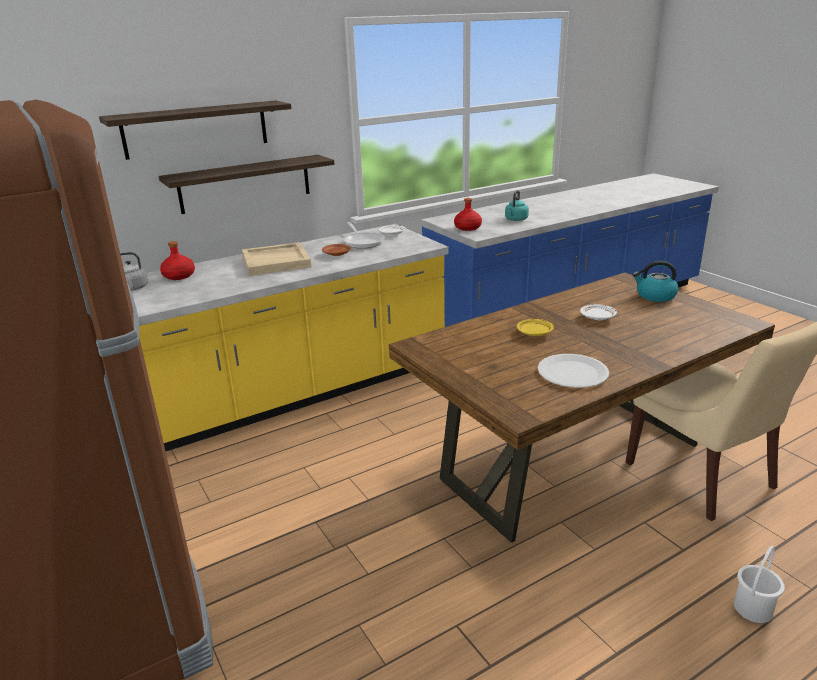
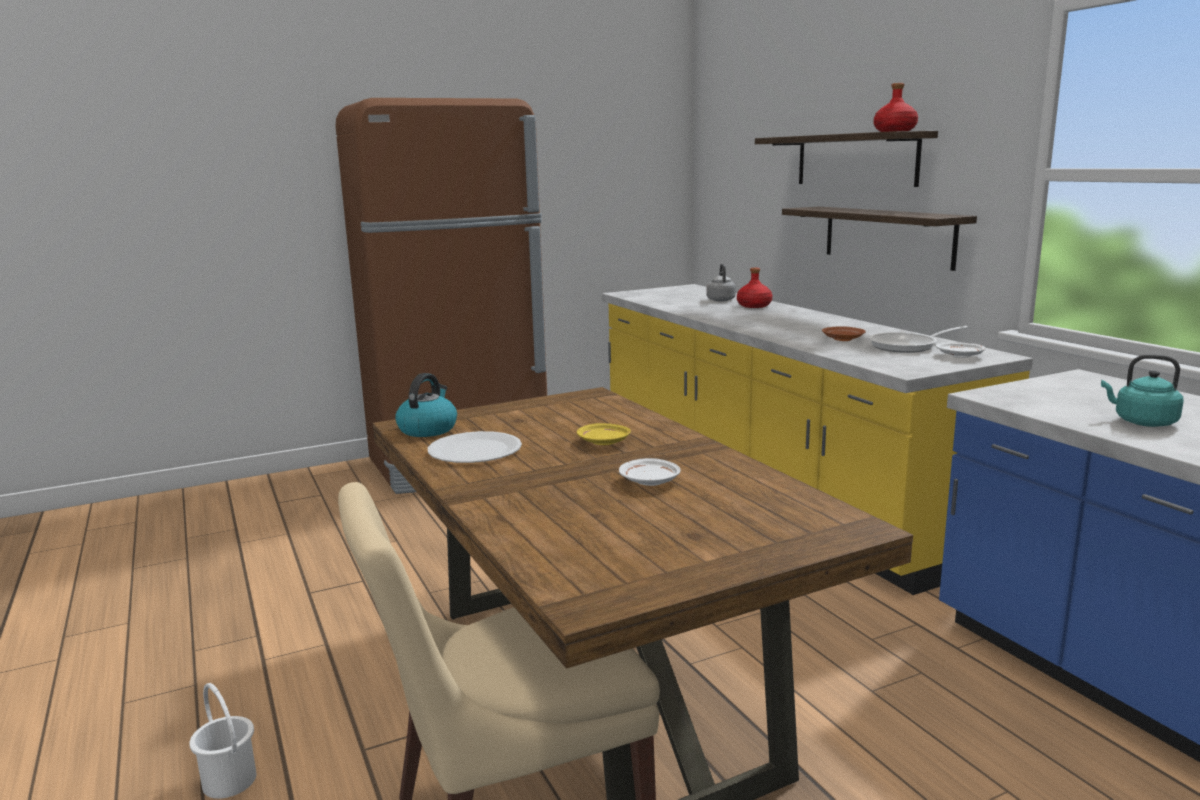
camera: 95 degrees right, 10 degrees down
beige tray [242,242,311,276] -> none
red bottle [454,198,482,231] -> red bottle moved to [874,83,918,132]
kettle [633,261,678,302] -> kettle moved to [395,373,457,437]

